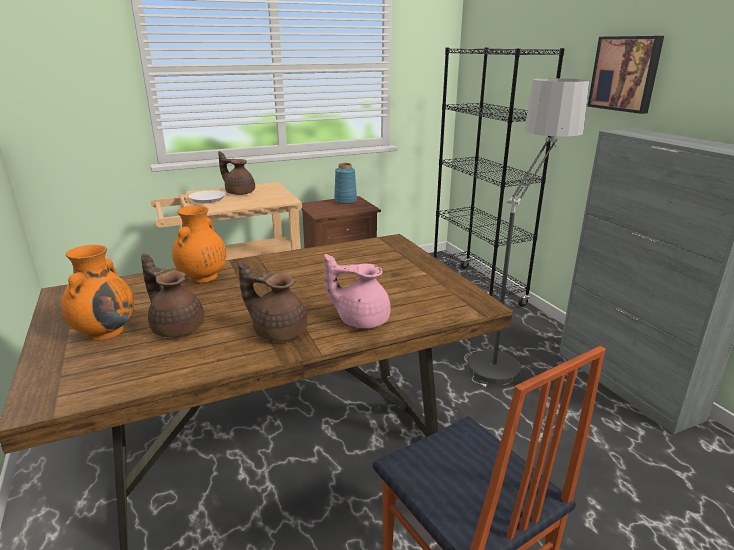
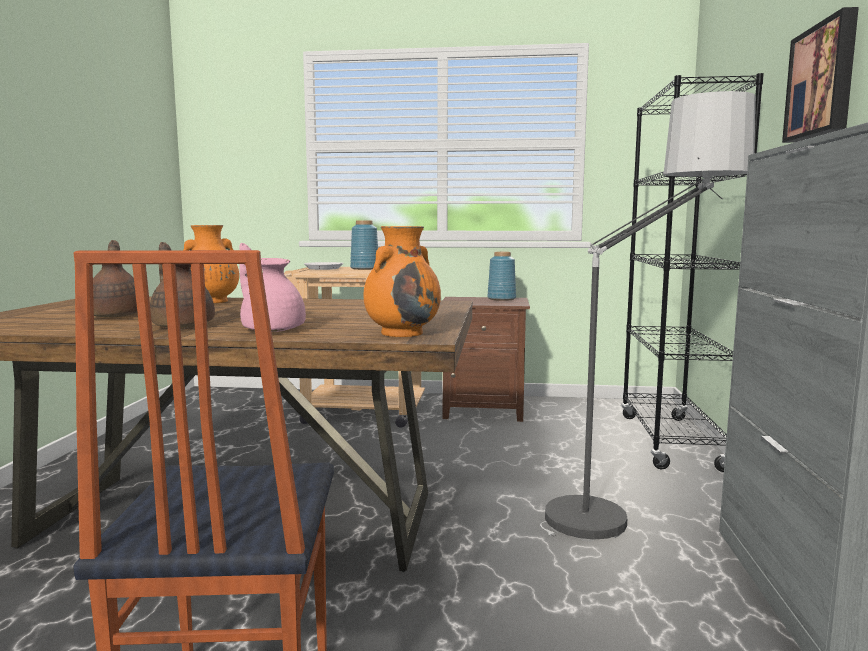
camera: 30 degrees right, 15 degrees down
orange vase [61,245,134,341] -> orange vase moved to [364,226,441,337]
brown teapot [218,151,255,195] -> blue vase [350,220,378,270]

